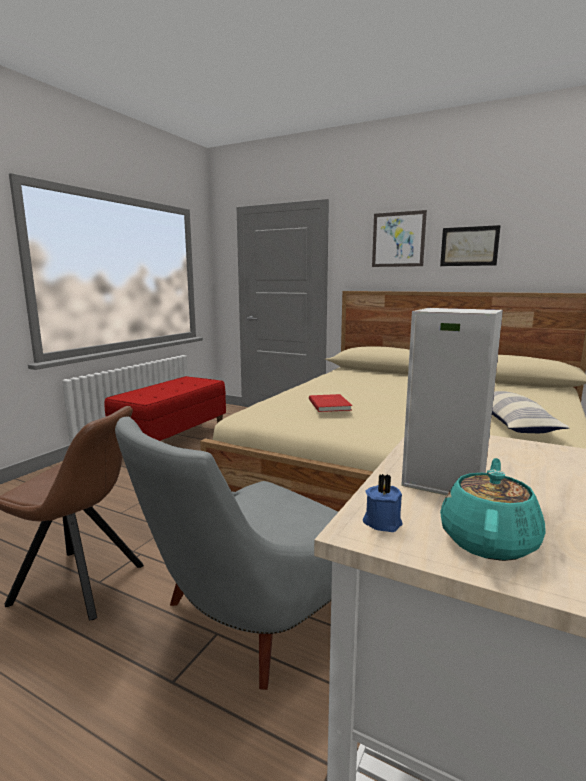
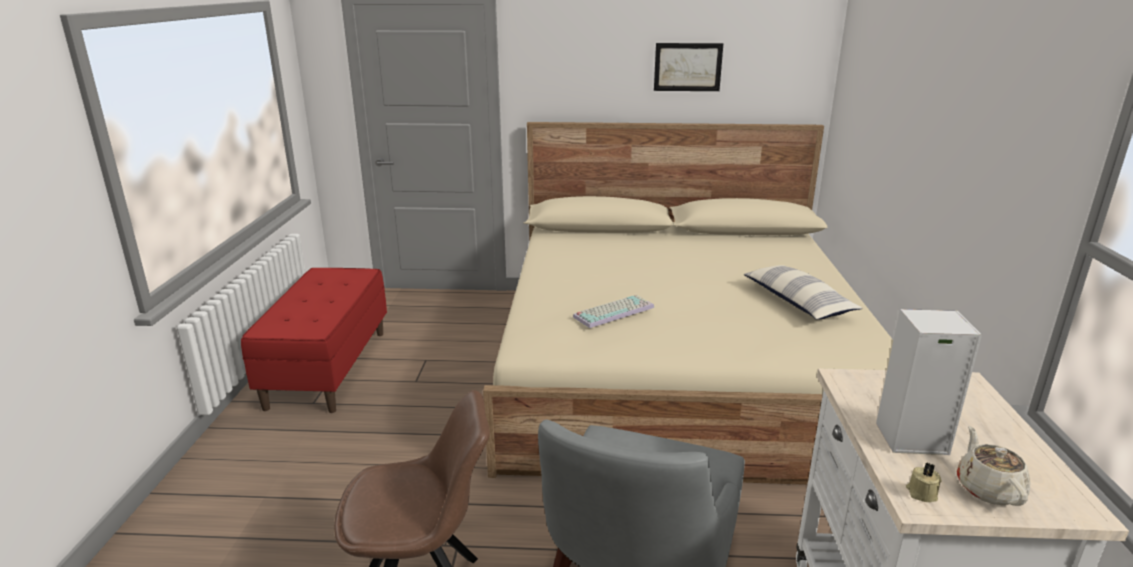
camera: 25 degrees left, 10 degrees up
red book [309,394,352,412] -> keyboard [573,295,654,328]
blue candle [363,474,403,532] -> beige candle [906,462,942,502]
picture [372,210,427,267] -> none
turquoise teapot [440,458,545,561] -> beige teapot [957,426,1031,506]

